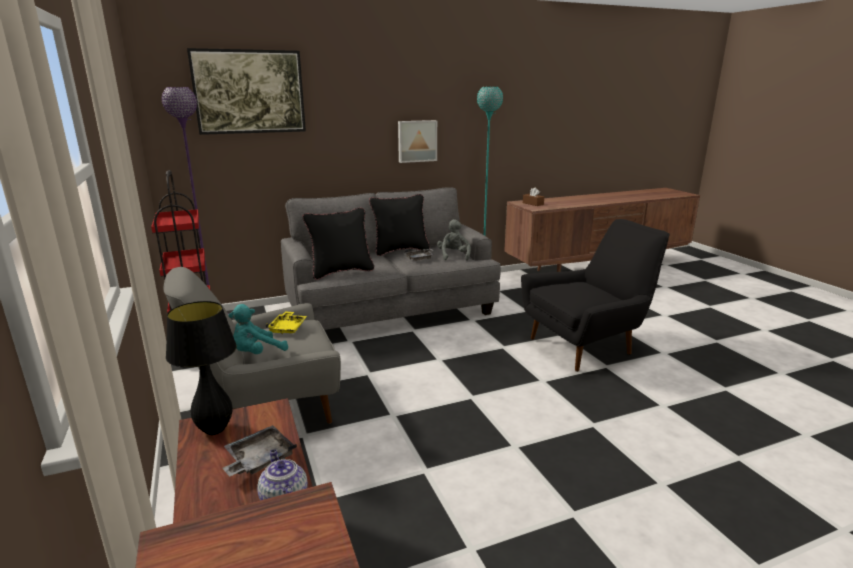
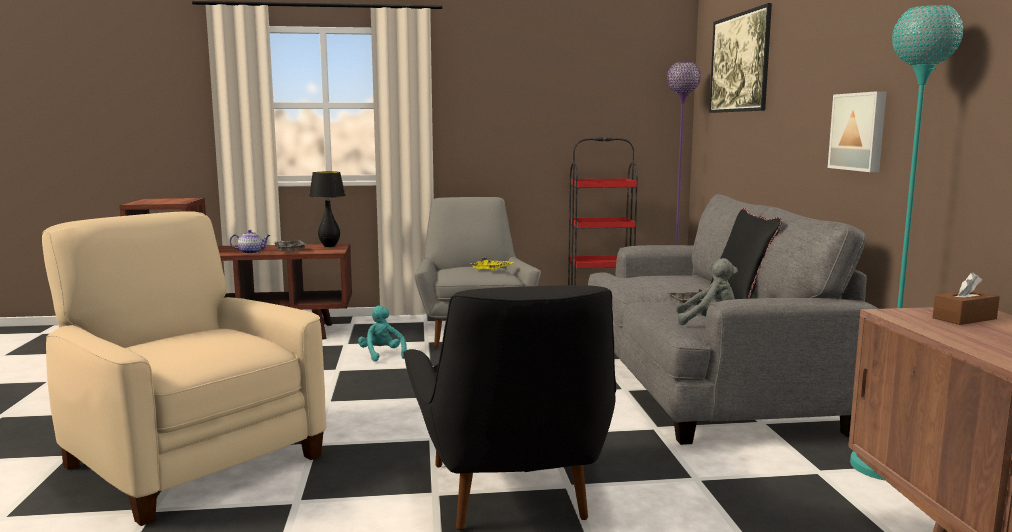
camera: 105 degrees right, 10 degrees down
turquoise plush toy [228,304,288,354] -> turquoise plush toy moved to [358,306,407,362]
black pillow [302,207,374,280] -> none
none -> beige armchair [42,211,327,526]

